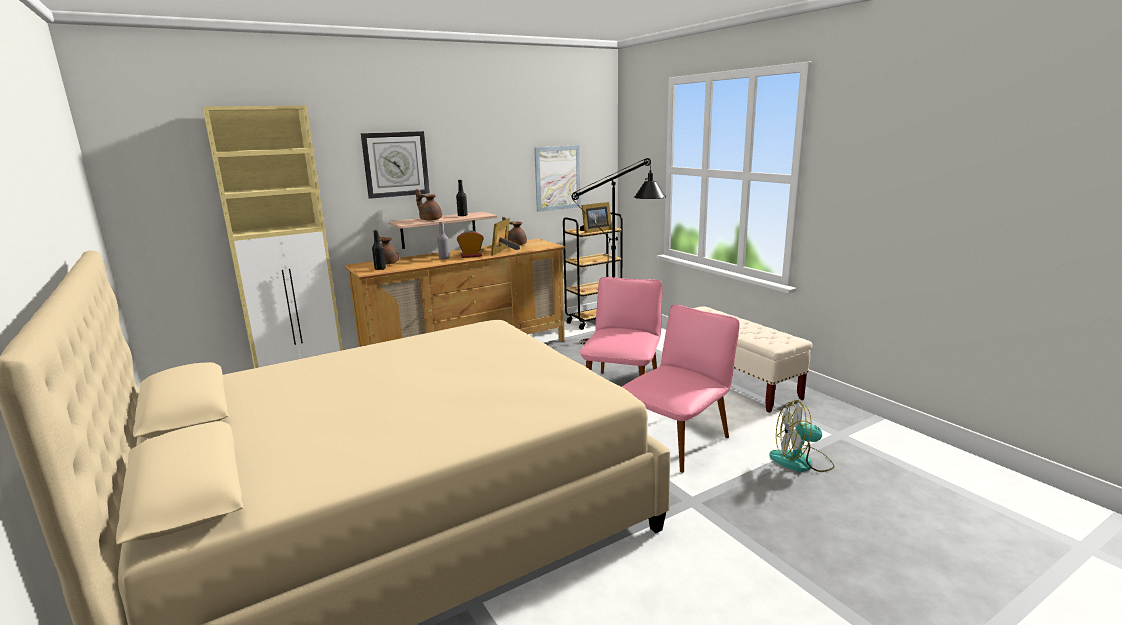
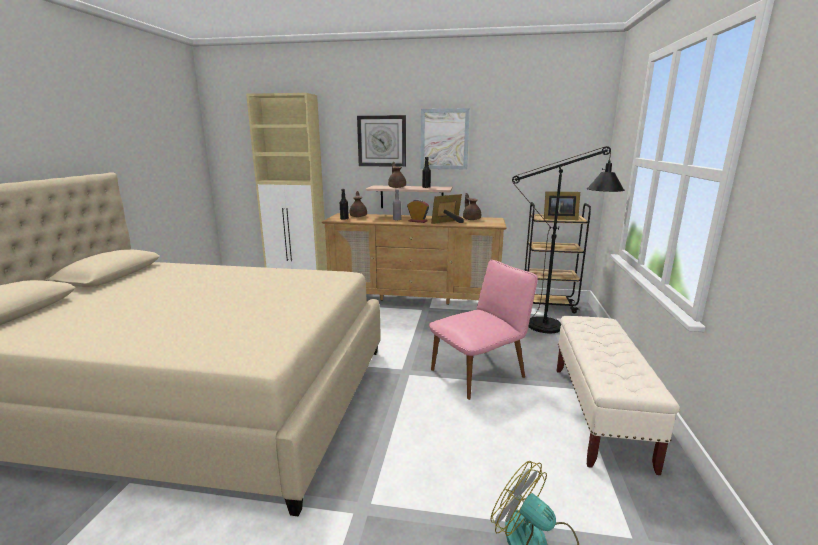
camera: 40 degrees right, 0 degrees up
picture [534,145,581,212] -> picture moved to [420,108,470,169]
pink chair [622,305,740,473] -> none

